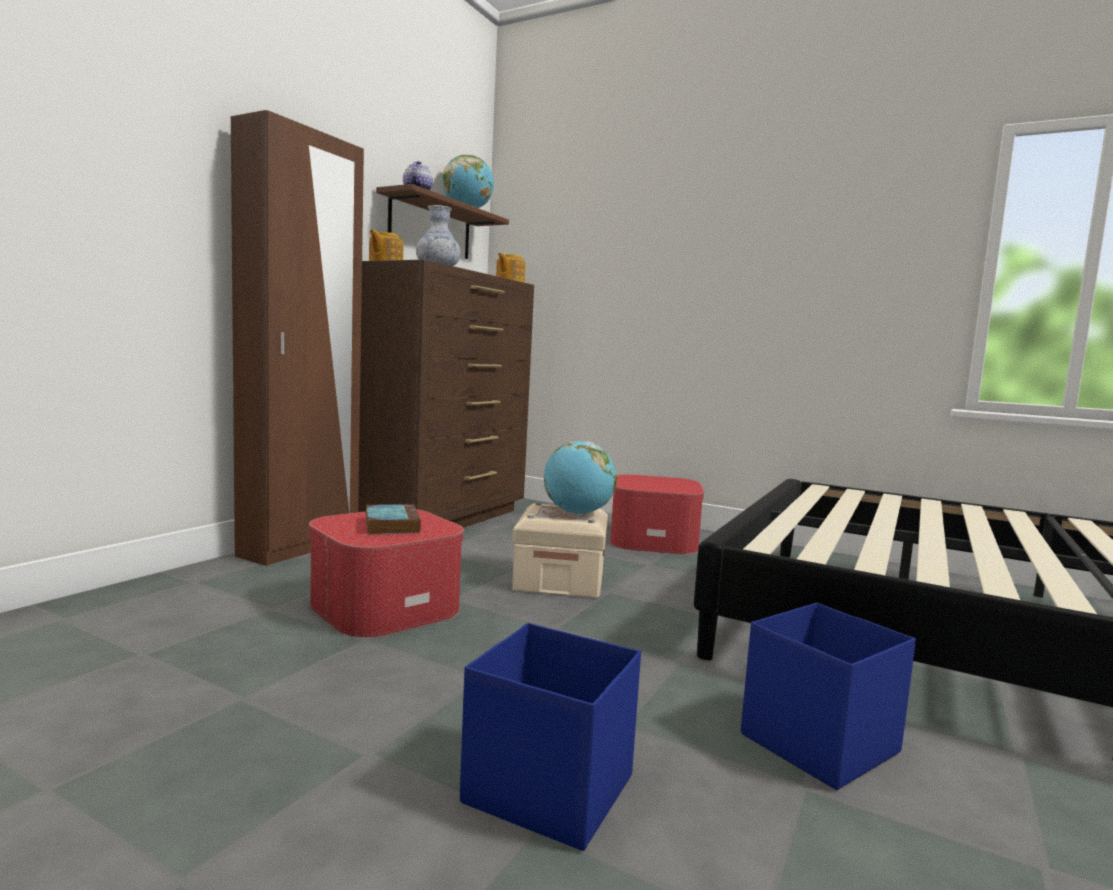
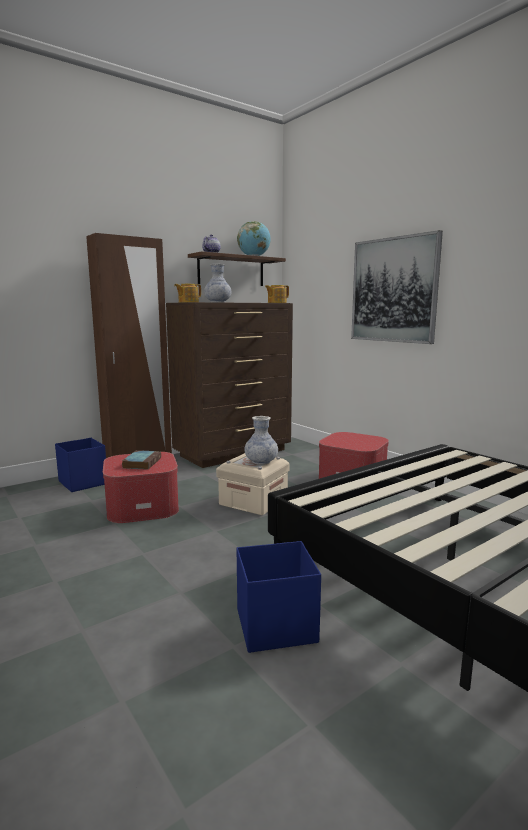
camera: 25 degrees right, 5 degrees up
blue storage box [460,623,641,851] -> blue storage box moved to [55,438,106,492]
globe [544,441,617,515] -> vase [244,416,278,465]
none -> picture [351,230,443,344]

